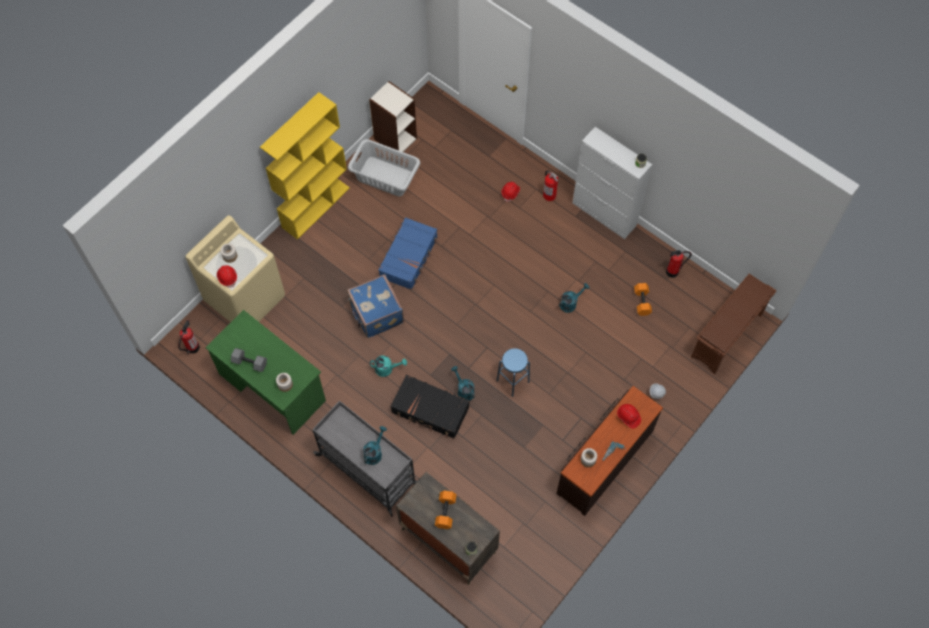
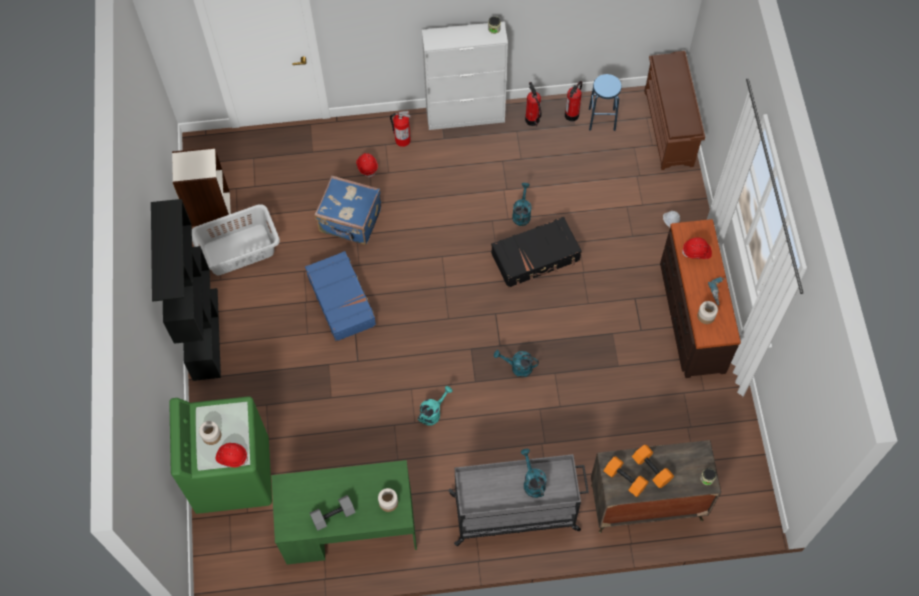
camera: 45 degrees left, 0 degrees up
fire extinguisher [178,320,200,355] -> fire extinguisher moved to [525,82,542,126]
beige washing machine [185,215,285,322] -> green washing machine [169,396,272,514]
yellow bookcase [260,92,350,240] -> black bookcase [151,199,221,381]
blue suitcase [347,274,404,338] -> blue suitcase moved to [314,175,382,245]
black suitcase [390,375,469,439] -> black suitcase moved to [491,217,582,288]
blue stool [497,348,530,397] -> blue stool moved to [589,74,622,131]
orange dumbbell [634,283,652,316] -> orange dumbbell moved to [604,456,649,497]

